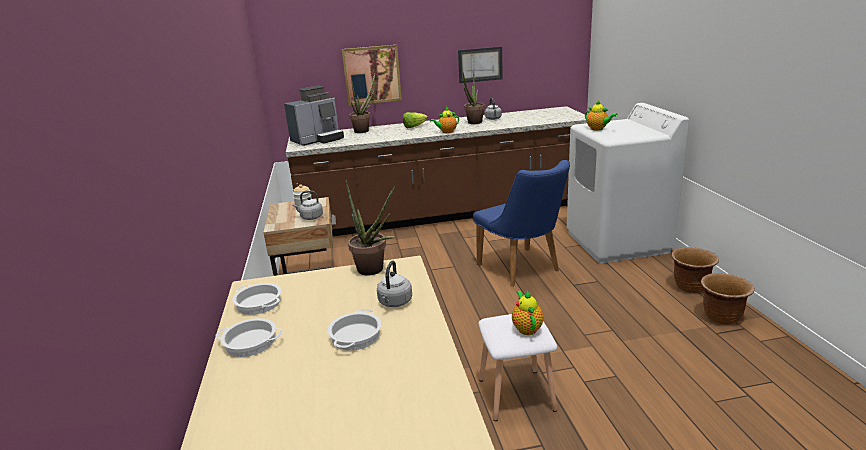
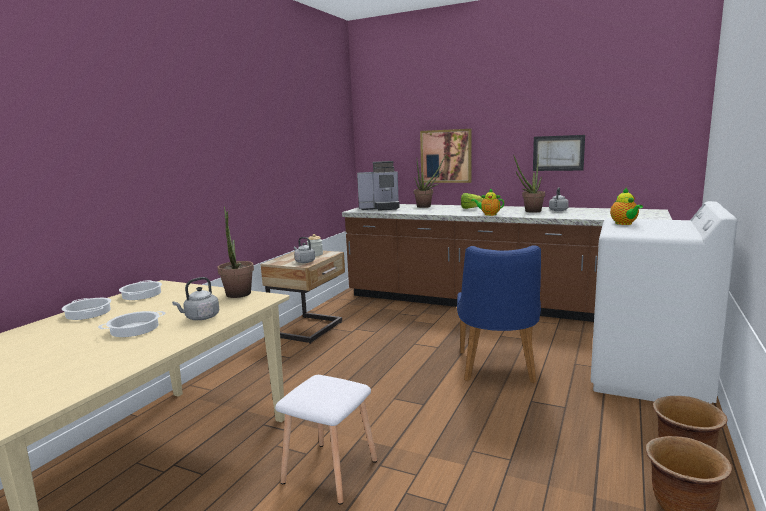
camera: 35 degrees right, 10 degrees down
teapot [512,290,544,335] -> none

